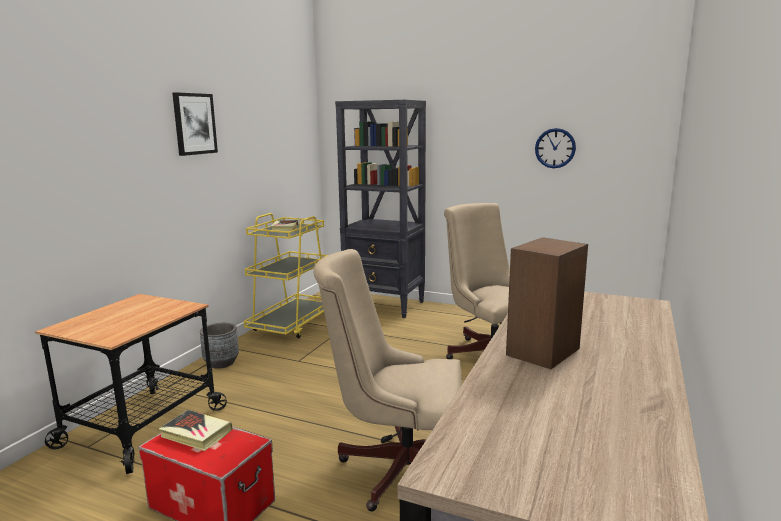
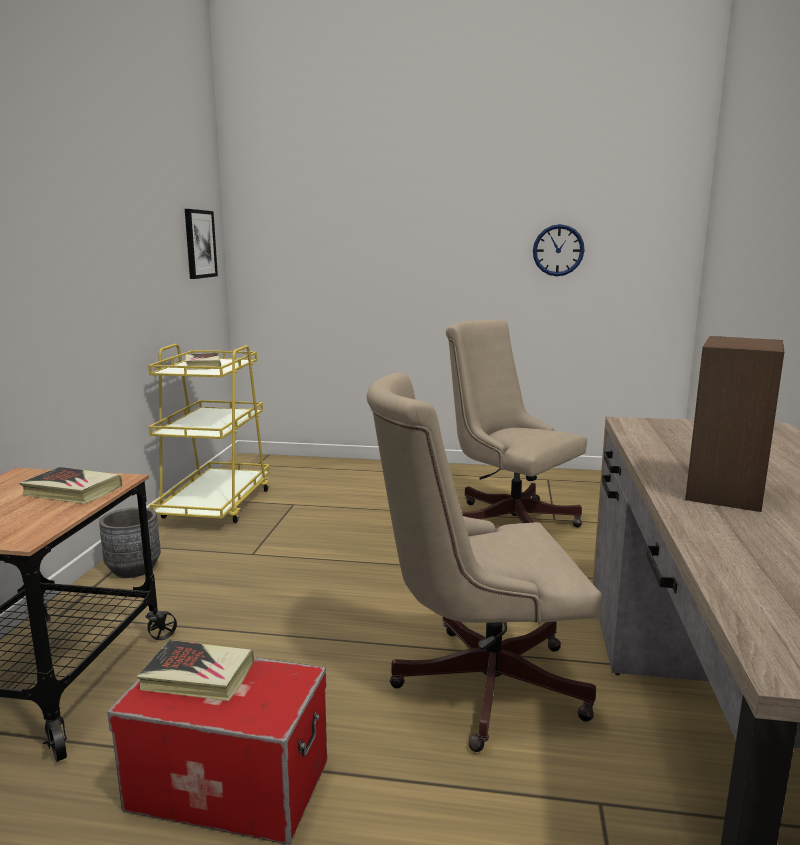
camera: 15 degrees left, 0 degrees up
picture [172,92,218,156] -> picture moved to [185,209,218,279]
black bookcase [335,100,426,318] -> none
none -> book [19,467,123,504]

